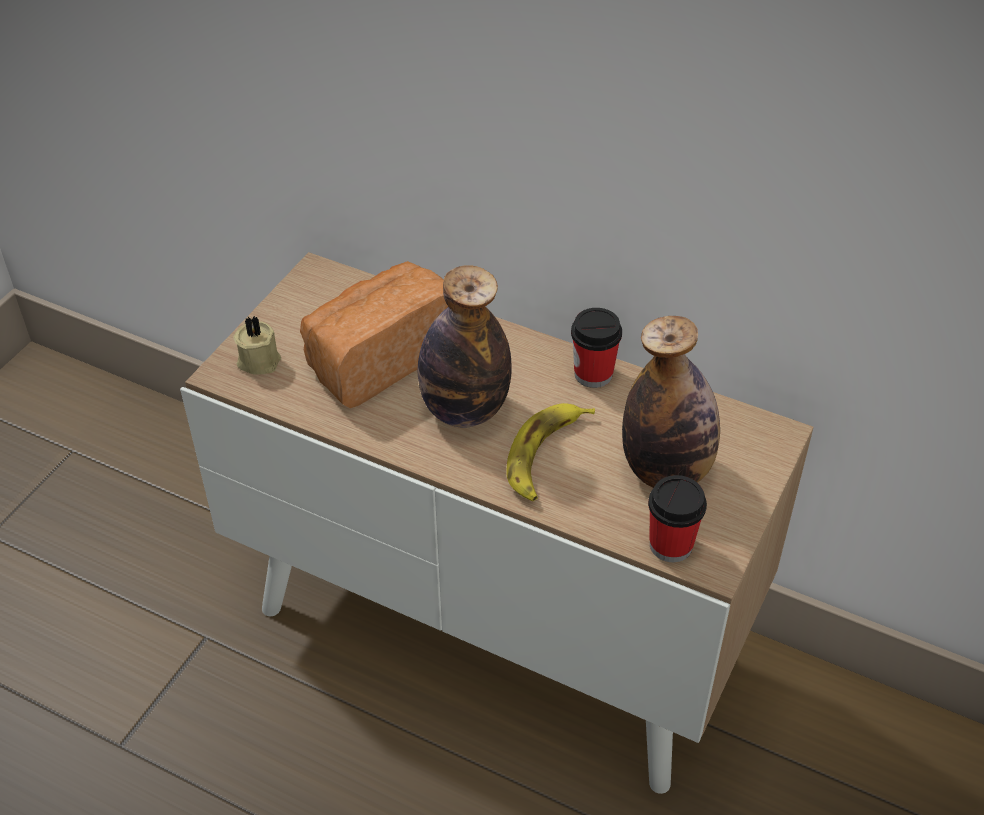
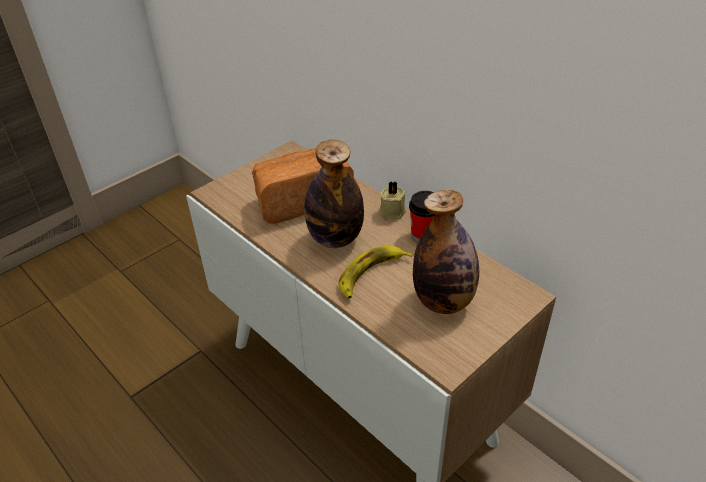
camera: 20 degrees right, 5 degrees down
beige candle [233,315,281,375] -> beige candle moved to [378,181,406,220]
cup [648,475,707,562] -> none

